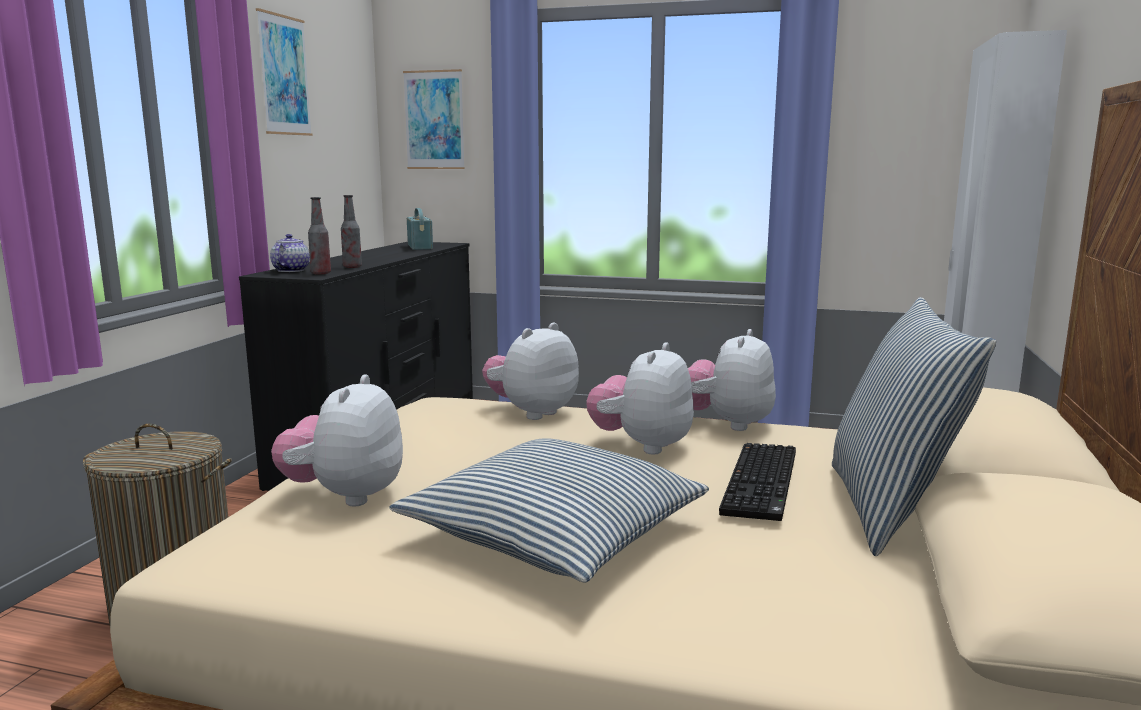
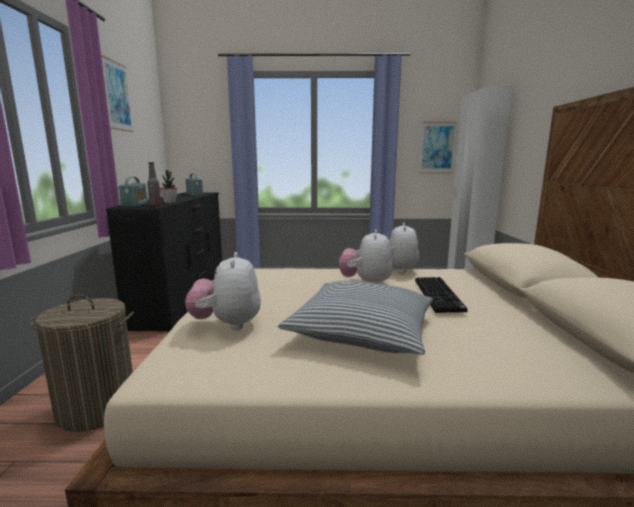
camera: 15 degrees left, 0 degrees up
teapot [270,234,310,272] -> radio [119,177,148,207]
bottle [341,195,362,268] -> potted plant [160,169,177,203]
picture [403,69,465,169] -> picture moved to [420,122,457,173]
plush toy [482,322,579,420] -> none
pillow [832,297,996,557] -> none

